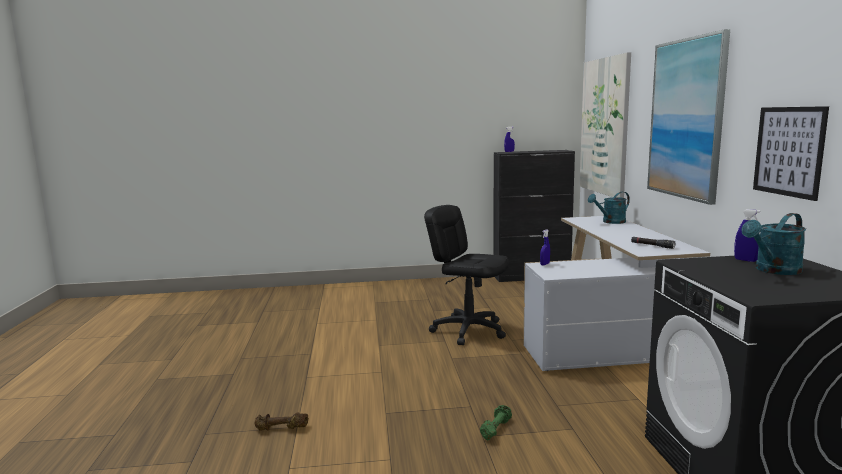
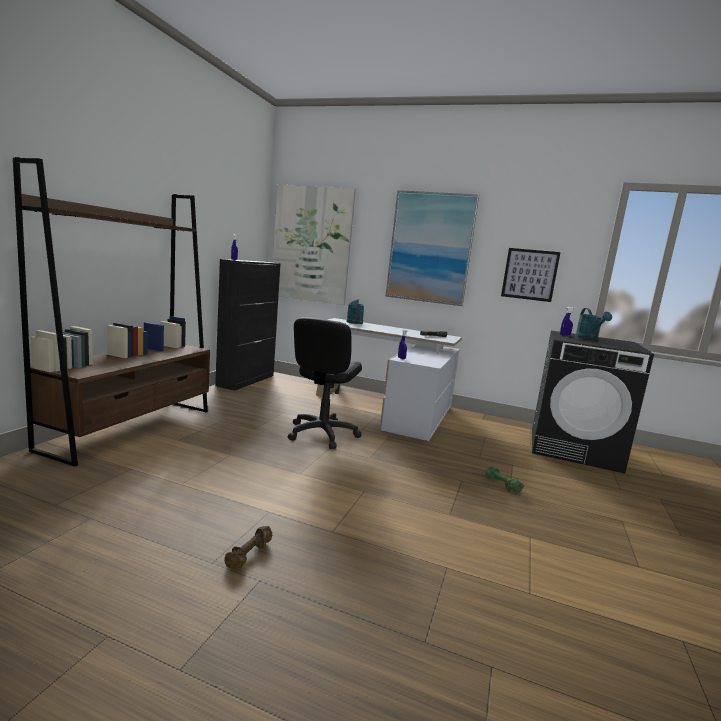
camera: 65 degrees left, 0 degrees up
brown dumbbell [254,412,309,431] -> brown dumbbell moved to [224,526,272,569]
black office chair [424,205,509,345] -> black office chair turned 45 degrees counterclockwise [288,317,362,449]
none -> brown bookcase [13,157,210,467]

